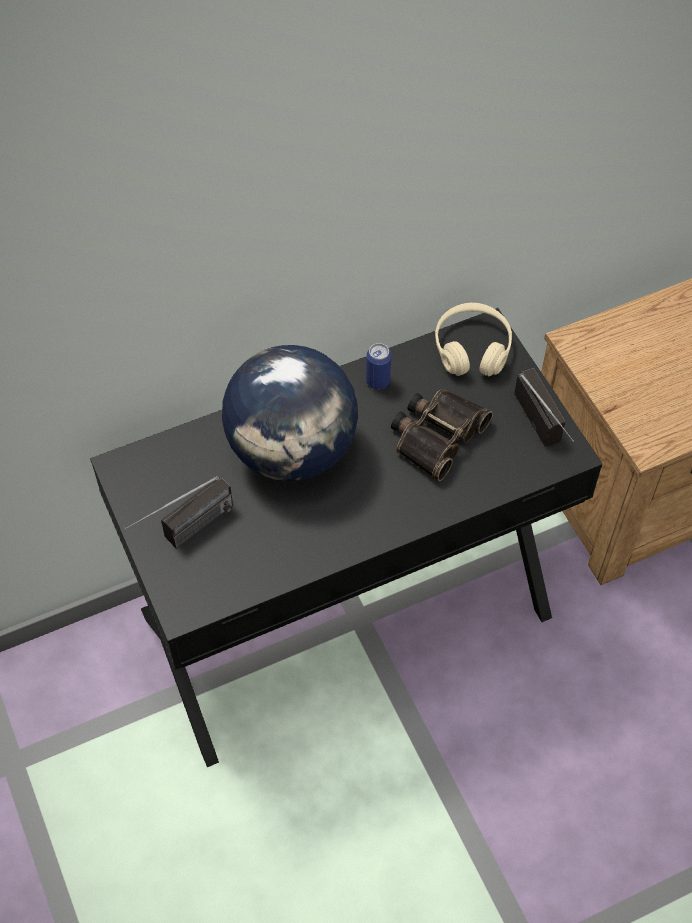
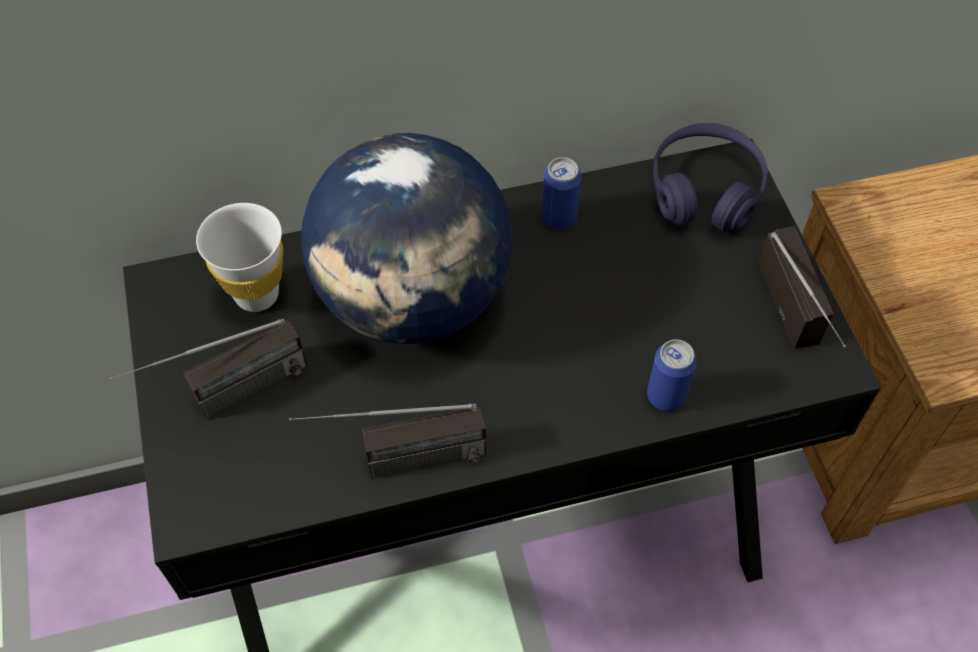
camera: 10 degrees right, 0 degrees up
binoculars [391,390,493,481] -> none
beige headphones [435,303,512,376] -> purple headphones [653,123,768,232]
none -> white cup [196,203,283,312]
none -> radio [289,404,486,479]
none -> can [647,339,697,411]

